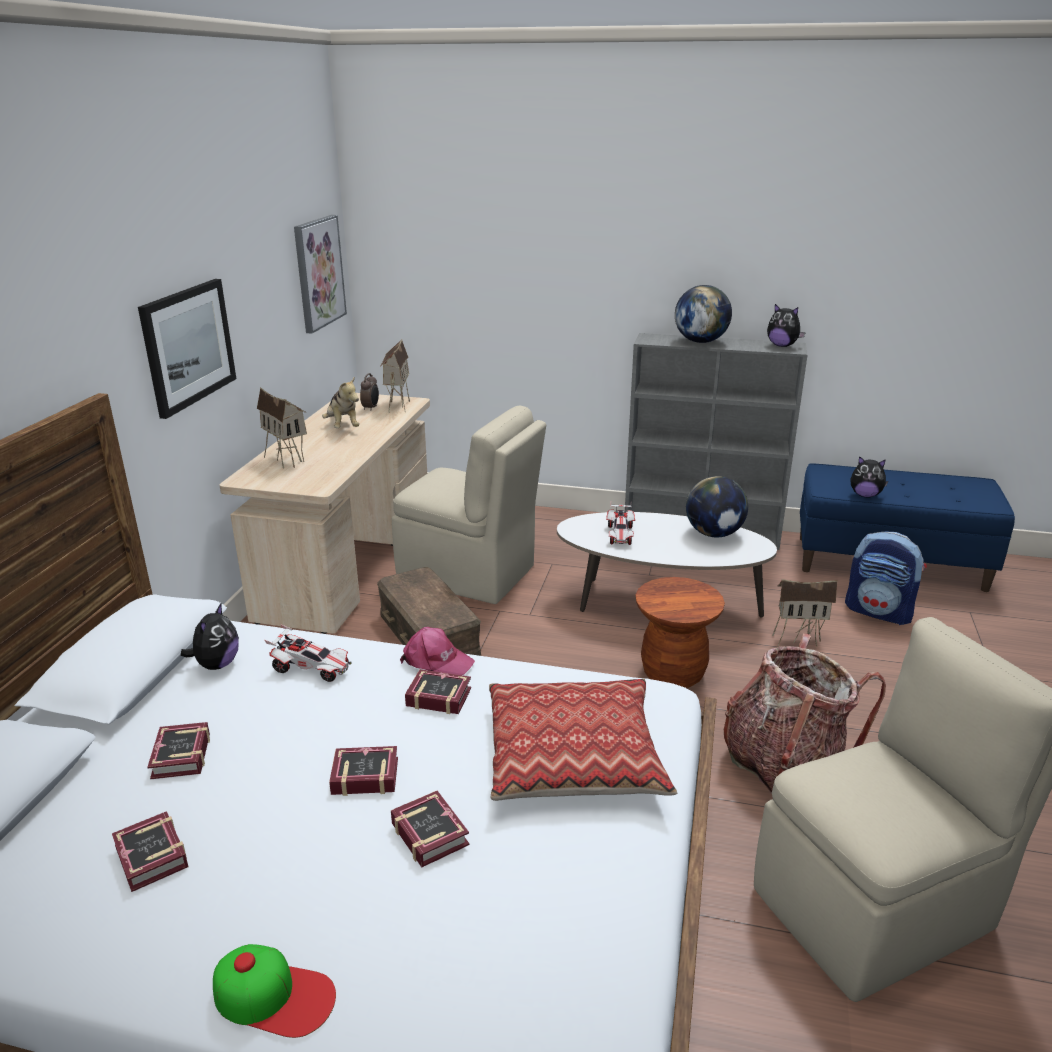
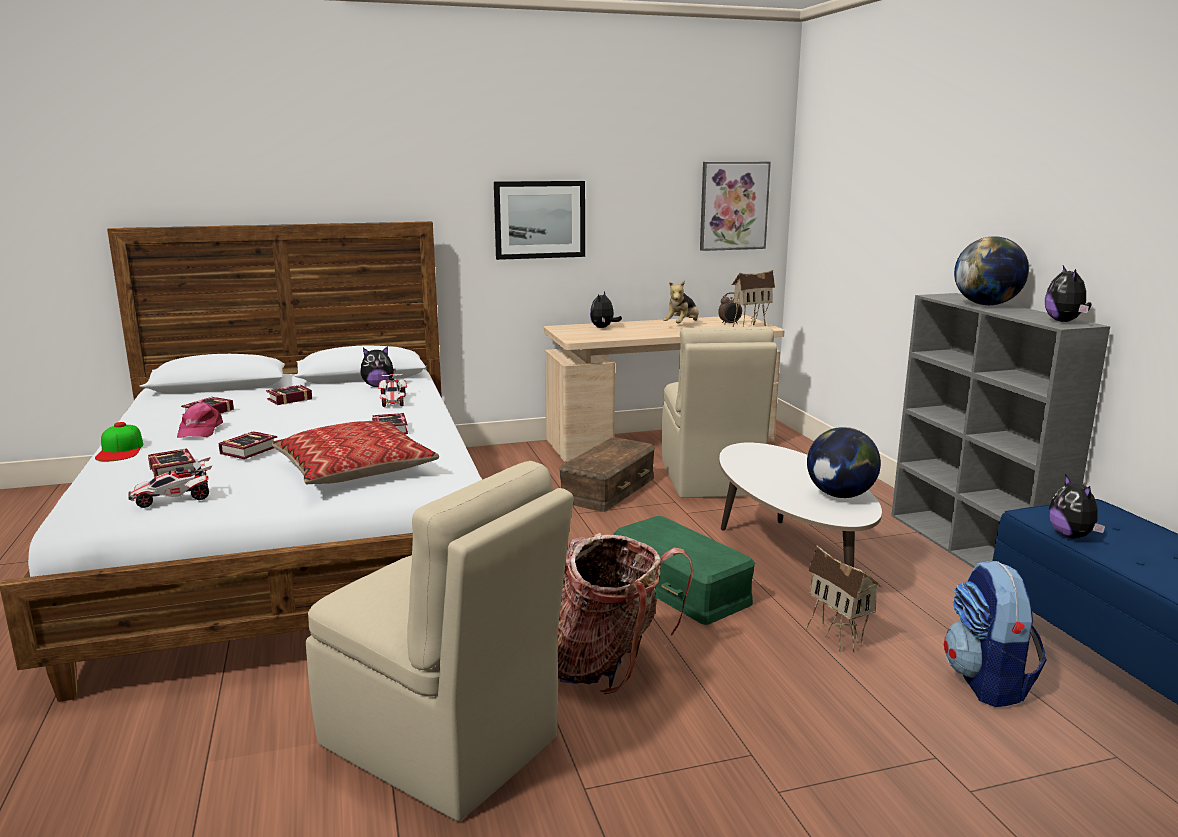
camera: 60 degrees right, 10 degrees down
toy house [257,387,307,469] -> plush toy [590,291,622,328]
book [329,746,398,796] -> book moved to [148,448,196,478]
pink cap [400,627,475,675] -> pink cap moved to [177,402,223,438]
toy car [606,505,635,545] -> toy car moved to [128,457,212,508]
brown stool [636,577,725,688] -> green storage box [614,516,756,625]

